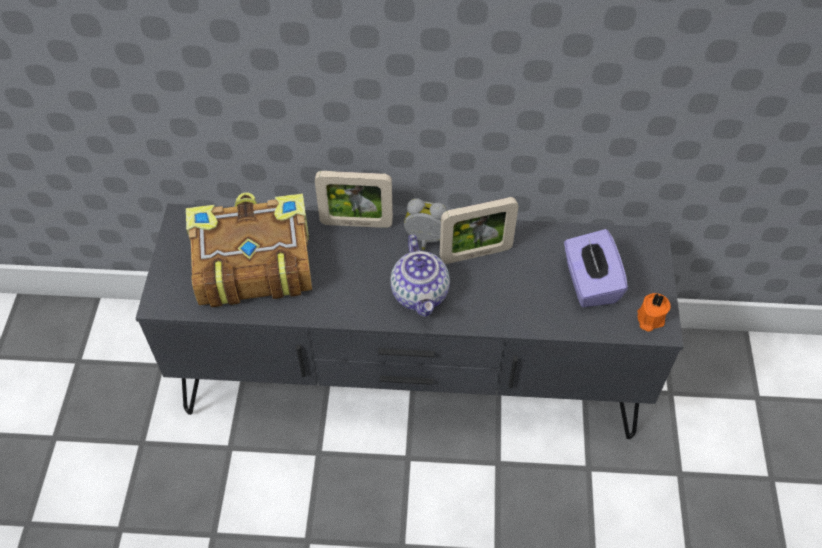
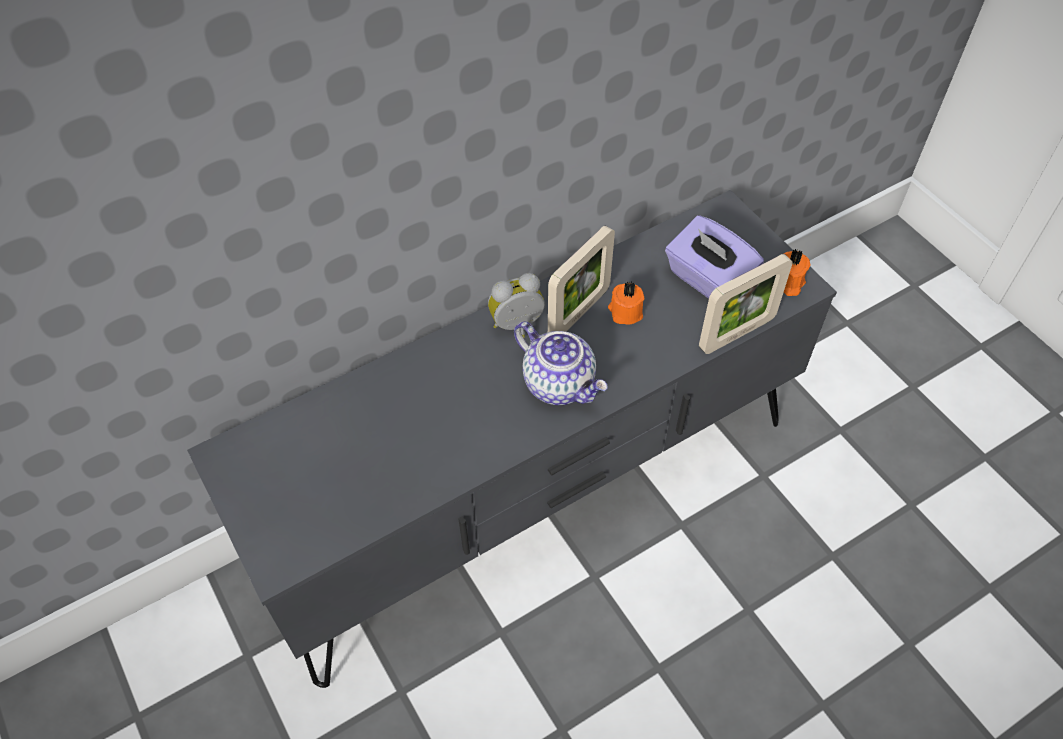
camera: 35 degrees left, 0 degrees up
book [186,192,312,307] -> none
picture frame [315,171,393,228] -> picture frame moved to [699,254,793,354]
none -> orange candle [608,281,644,325]

